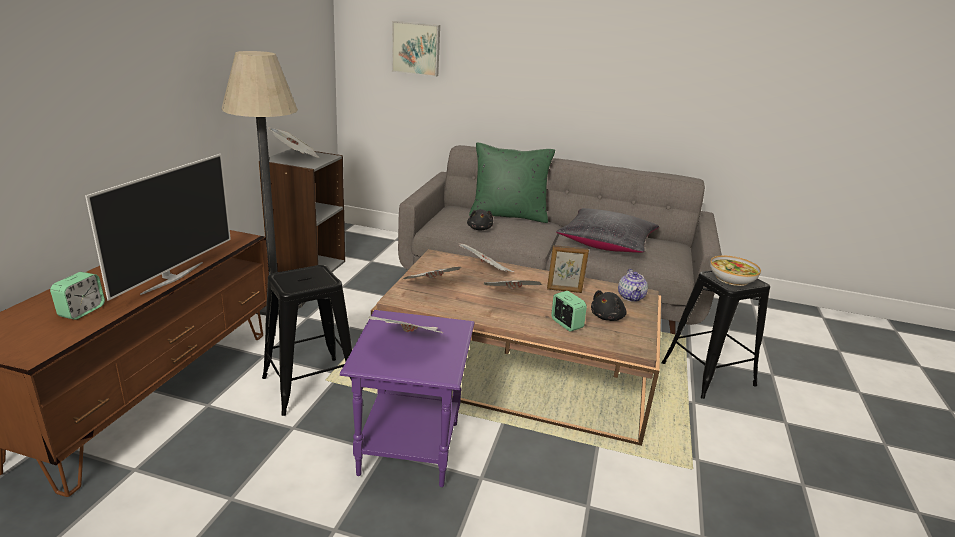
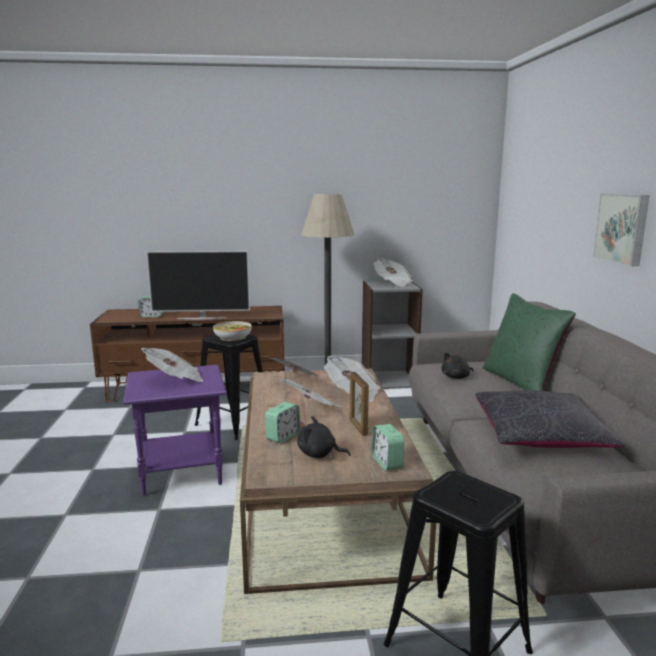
camera: 70 degrees right, 10 degrees down
picture [392,21,440,77] -> picture moved to [593,193,650,266]
teapot [618,269,648,302] -> alarm clock [371,424,405,470]
bowl [710,255,761,286] -> bowl moved to [213,321,252,341]

